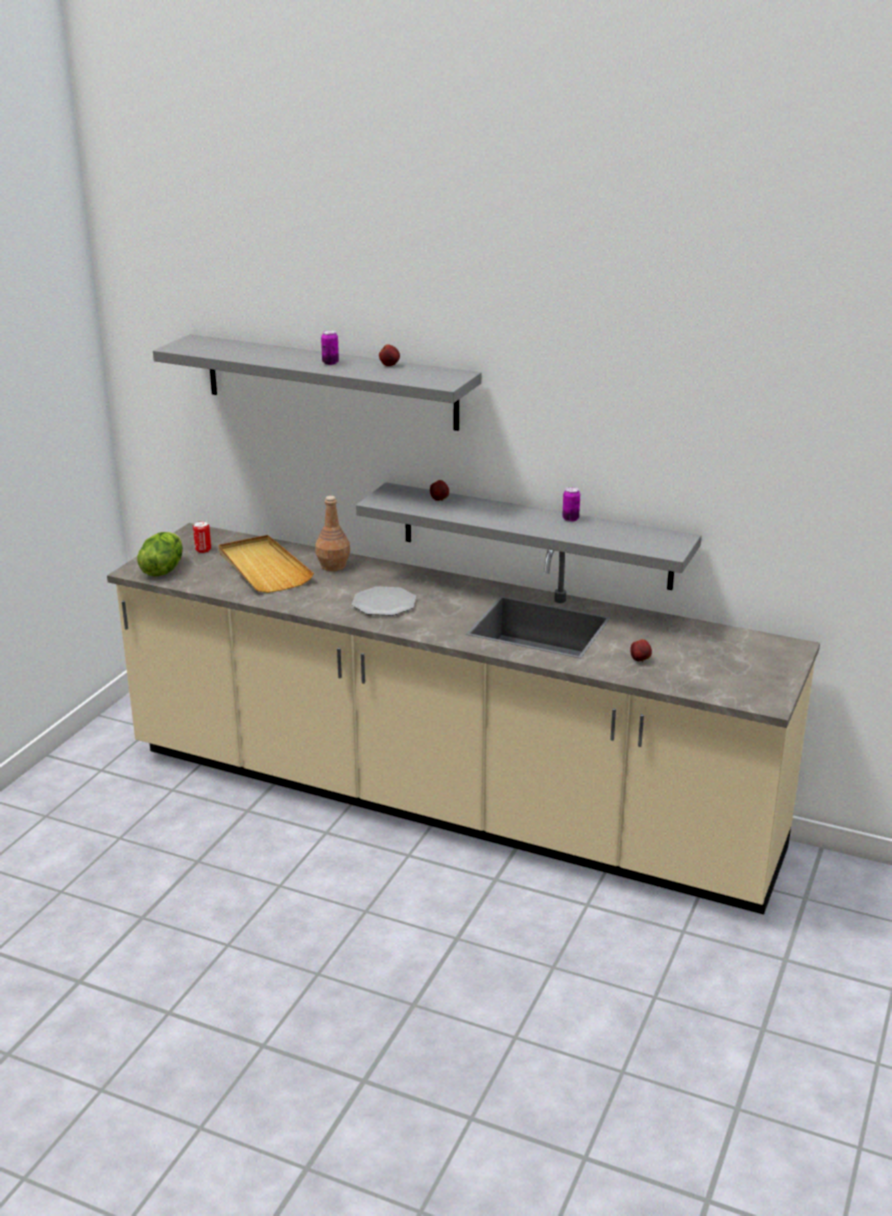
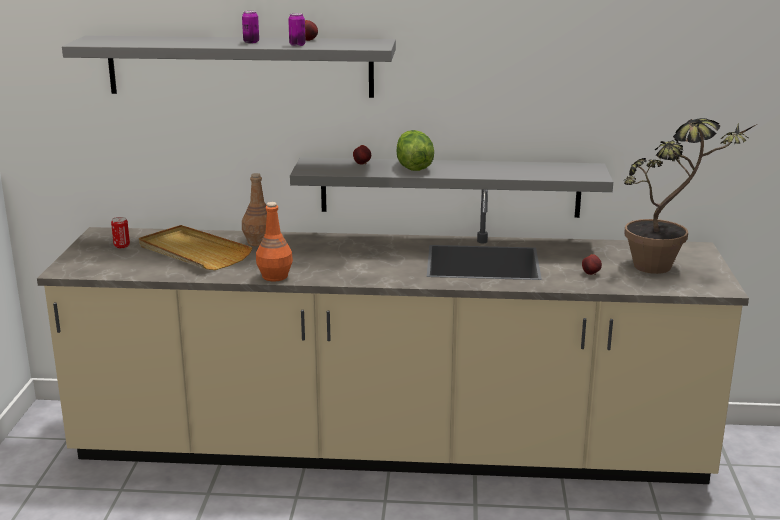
camera: 20 degrees left, 5 degrees down
lettuce [137,532,183,577] -> lettuce moved to [396,130,434,171]
plate [352,586,416,616] -> none
can [562,487,580,522] -> can moved to [288,13,306,46]
none -> orange bottle [256,202,293,281]
none -> potted plant [624,118,757,274]

